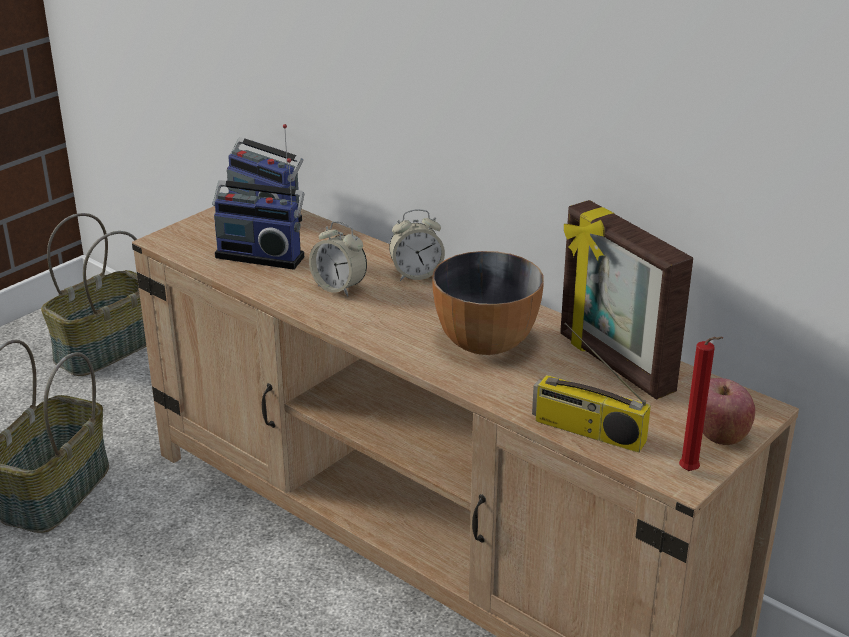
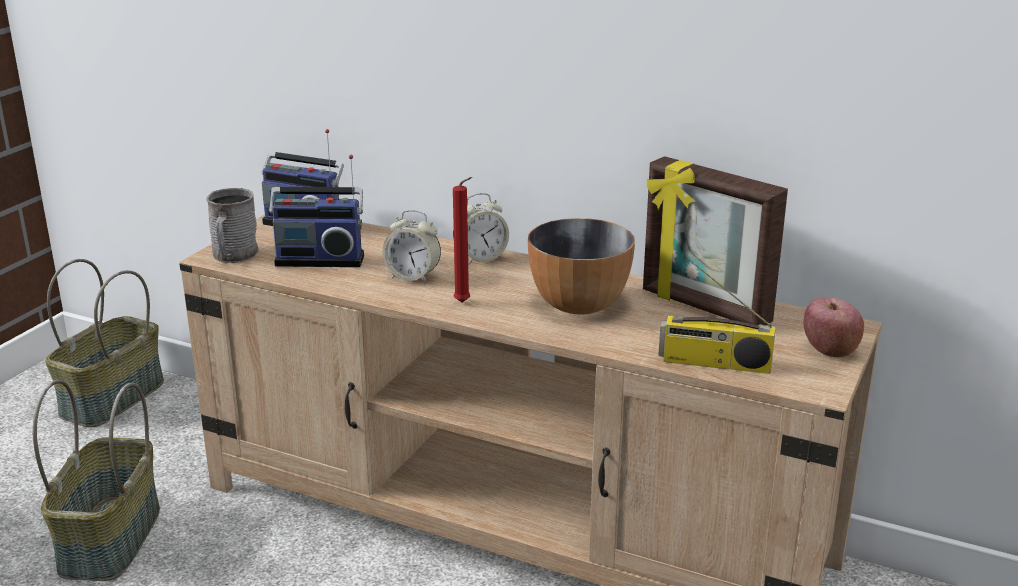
camera: 15 degrees left, 5 degrees down
red candle [679,337,723,471] -> red candle moved to [453,177,472,302]
none -> grey mug [206,188,258,263]

